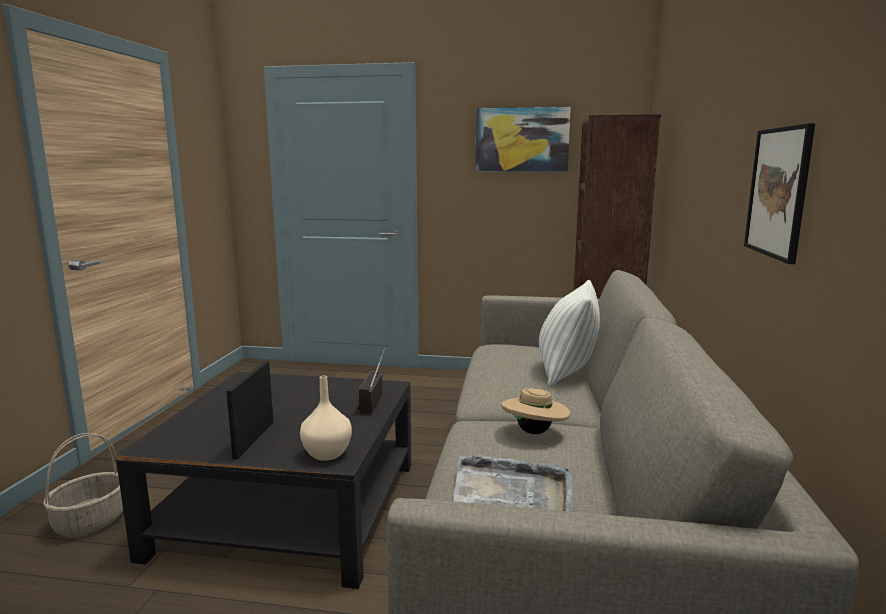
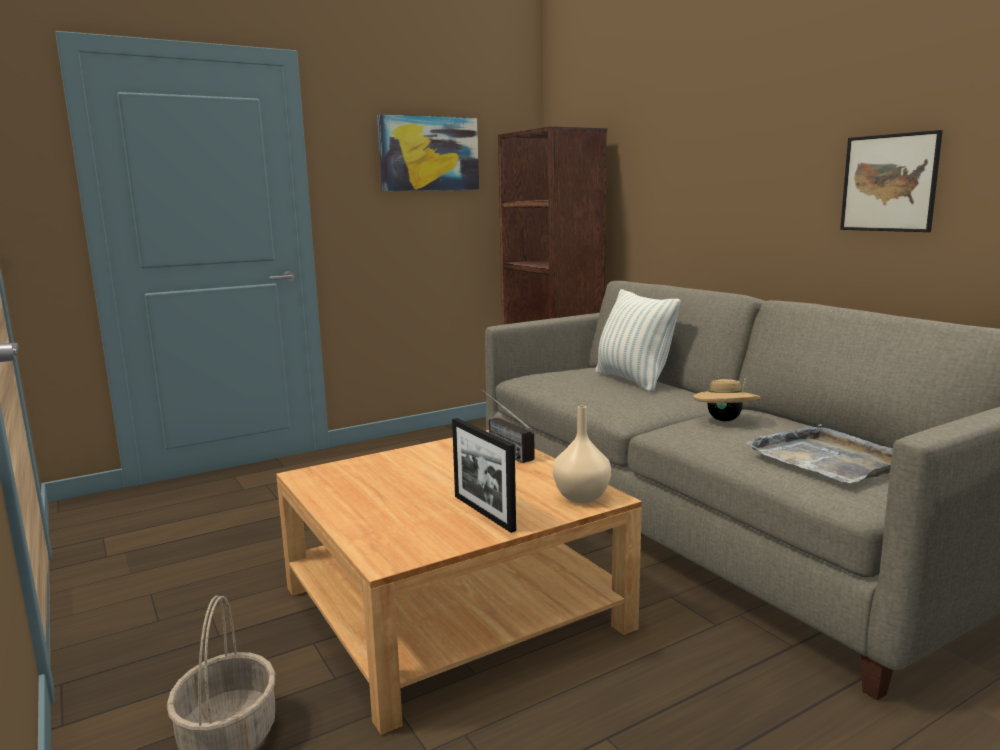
camera: 40 degrees left, 0 degrees up
black coffee table [116,372,411,589] -> beige coffee table [276,430,642,735]

